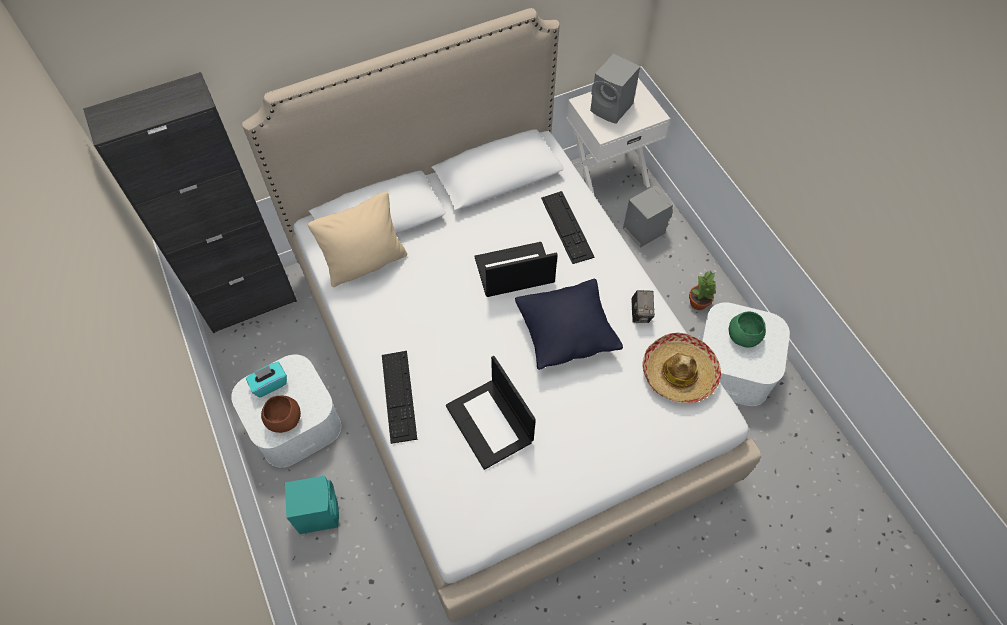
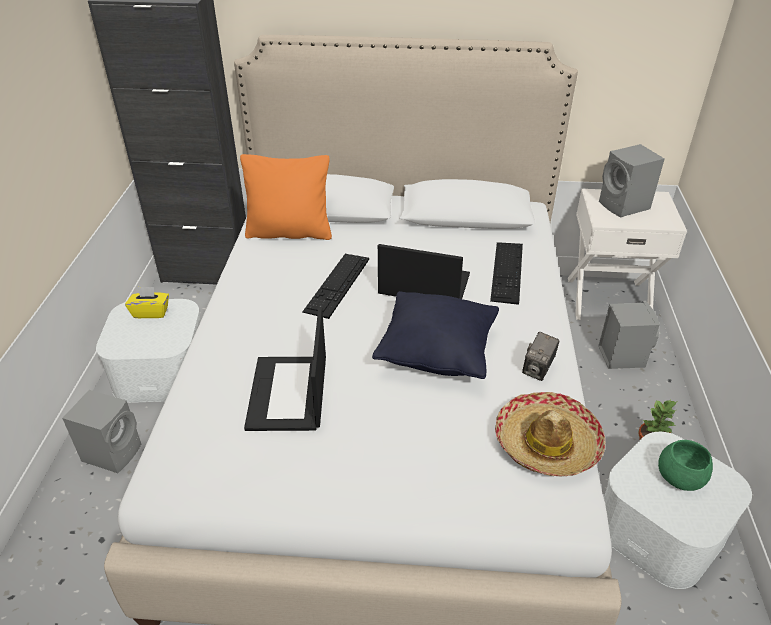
camera: 30 degrees right, 20 degrees down
turquoise tissue box [246,362,287,397] -> yellow tissue box [125,287,169,318]
brown bowl [261,396,301,433] -> none
turquoise speaker [285,475,339,534] -> grey speaker [62,390,141,473]
beige pillow [308,191,407,287] -> orange pillow [240,154,332,240]
keyboard [382,351,417,444] -> keyboard moved to [302,254,369,319]

